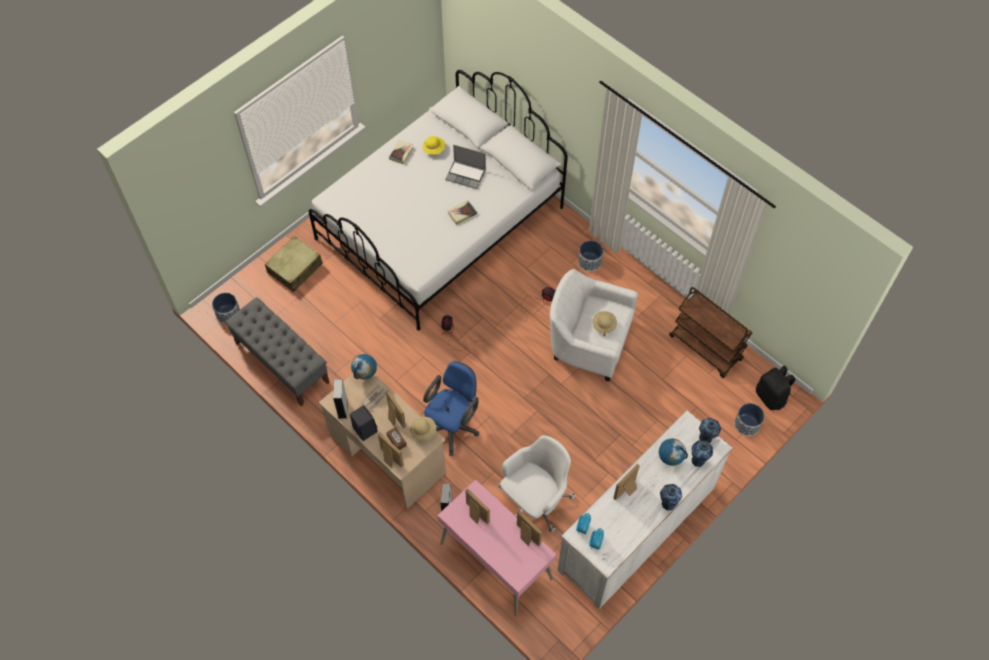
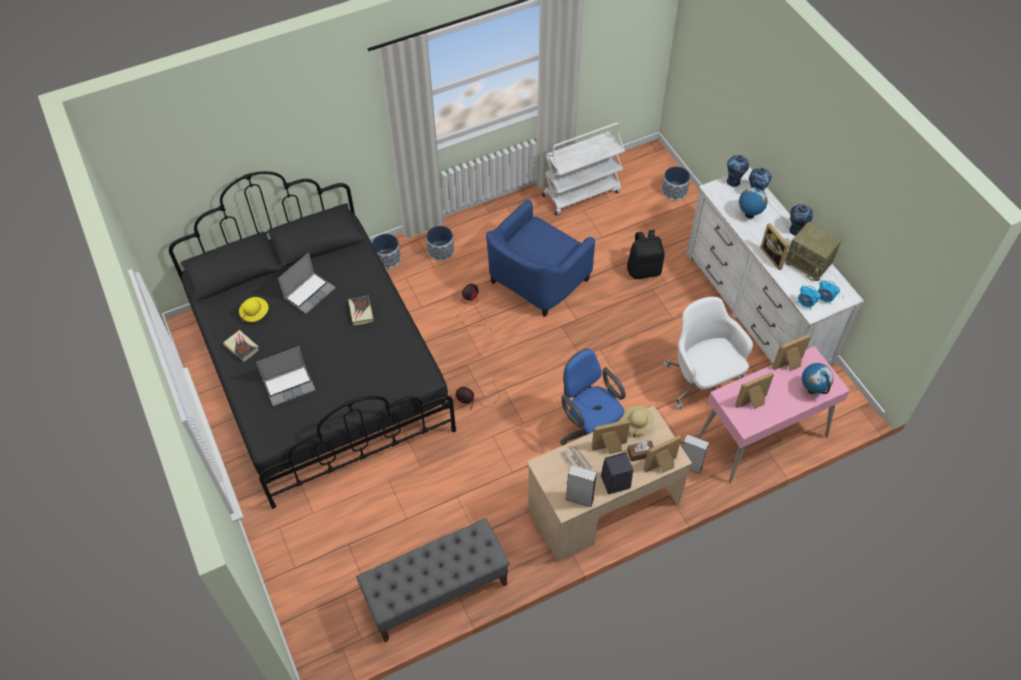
camera: 70 degrees left, 5 degrees down
planter [212,293,240,324] -> planter moved to [372,234,401,269]
beige suitcase [265,236,323,292] -> none
white bed [308,70,568,330] -> black bed [169,171,456,509]
globe [351,354,377,379] -> globe moved to [802,363,833,394]
white armchair [550,269,638,382] -> blue armchair [486,200,595,317]
beige hat [592,311,617,336] -> none
brown cart [669,287,752,378] -> white cart [542,123,625,216]
black backpack [756,365,795,410] -> black backpack moved to [627,230,665,279]
none -> laptop [256,346,316,407]
none -> radio [785,222,841,281]

